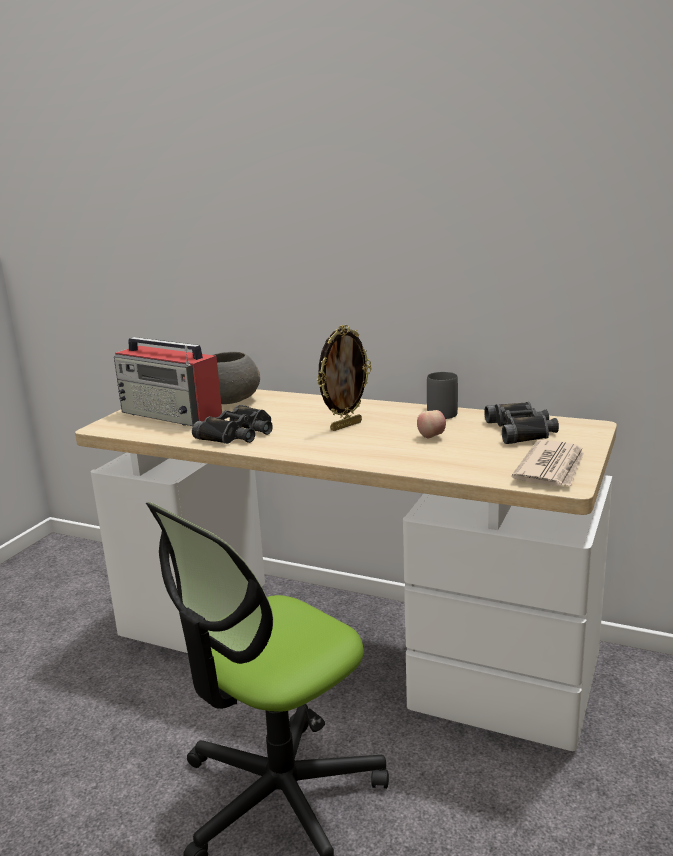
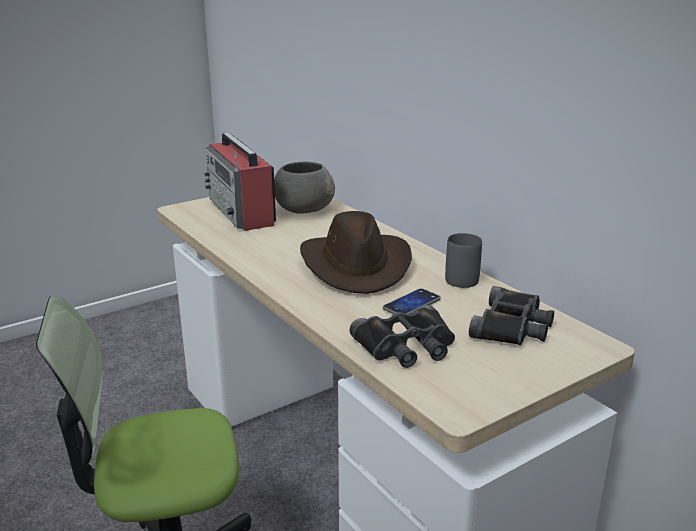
camera: 30 degrees right, 5 degrees up
black binoculars [192,405,273,444] -> black binoculars moved to [350,305,455,368]
picture frame [317,325,372,431] -> brown hat [300,211,412,294]
apple [417,410,446,438] -> phone [383,289,441,314]
newspaper [512,440,584,486] -> none

